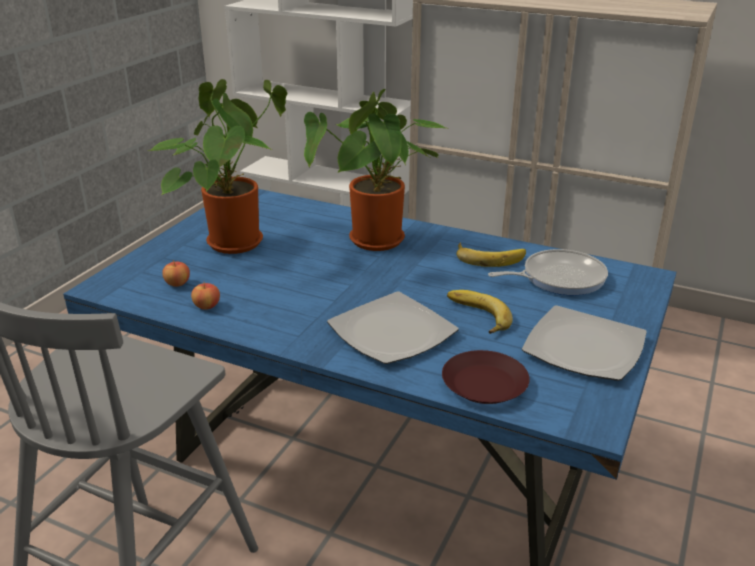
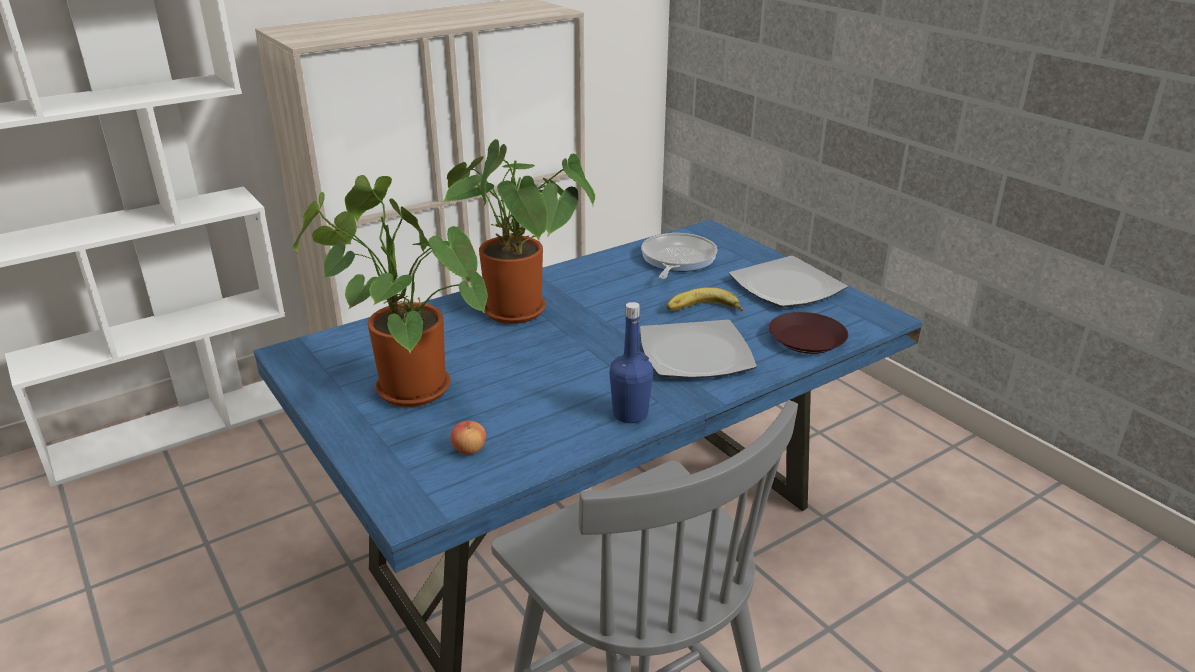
camera: 60 degrees left, 0 degrees up
apple [191,282,220,310] -> none
banana [456,242,526,267] -> none
none -> blue bottle [609,302,653,423]

